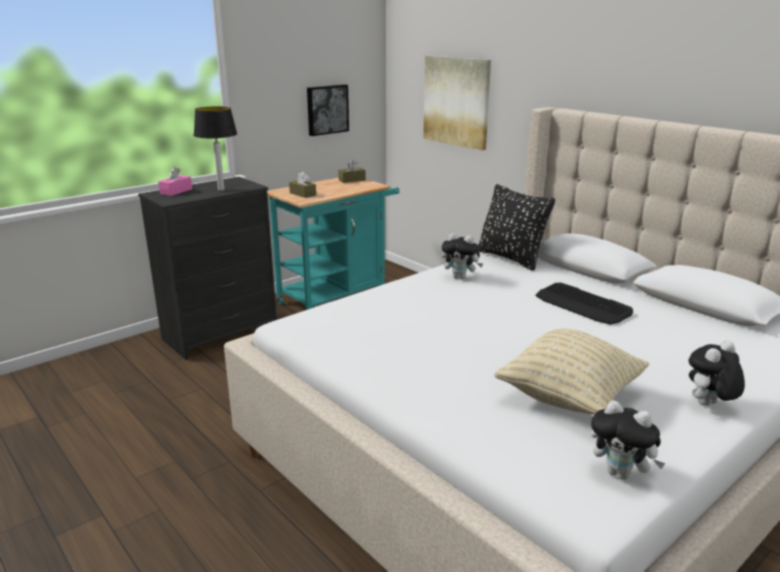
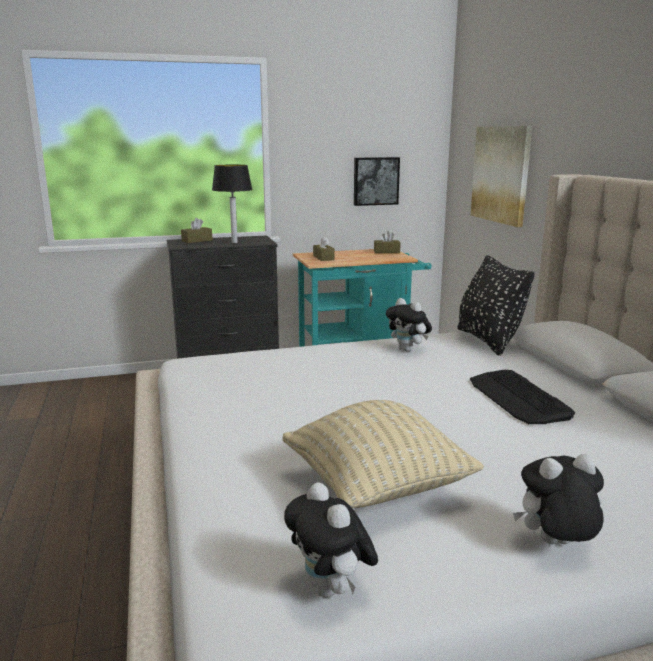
camera: 25 degrees right, 5 degrees down
pink tissue box [158,167,192,196] -> brown tissue box [181,218,213,243]

